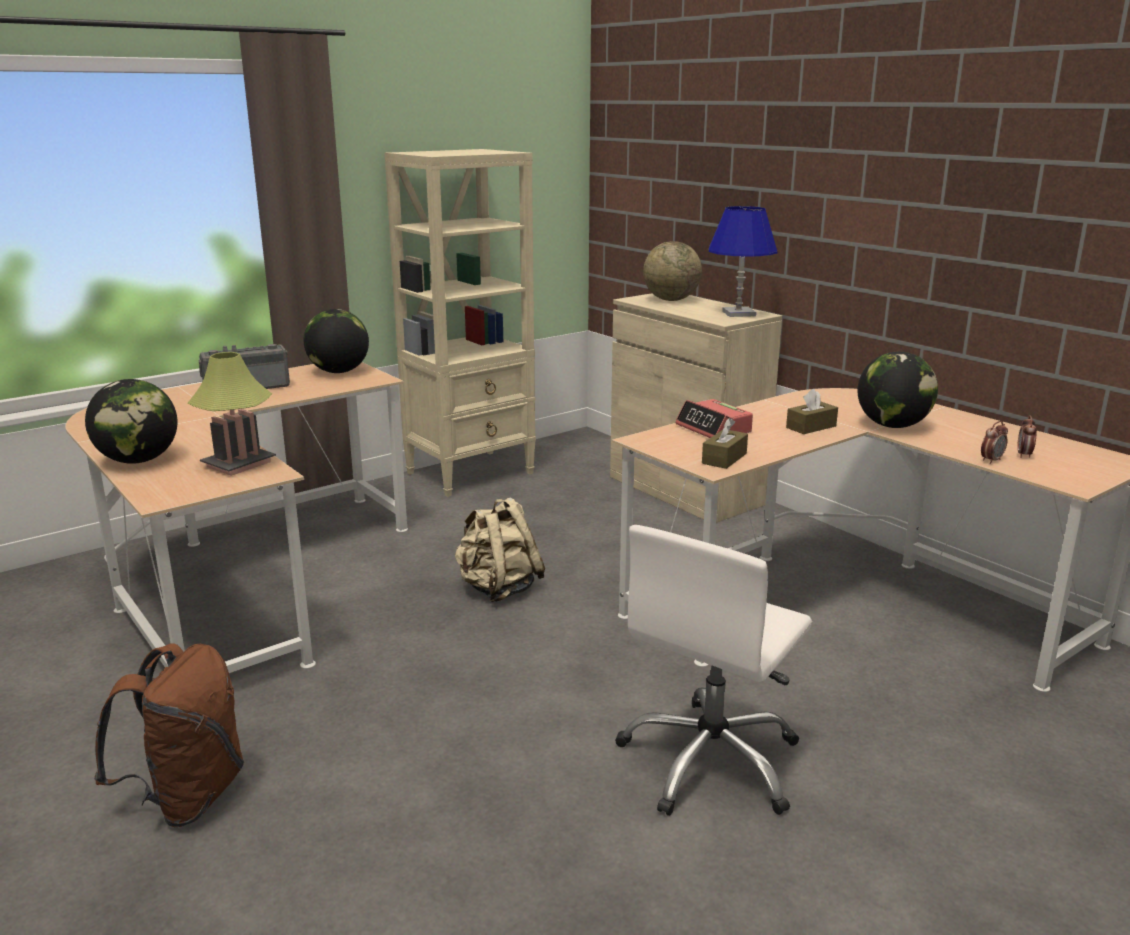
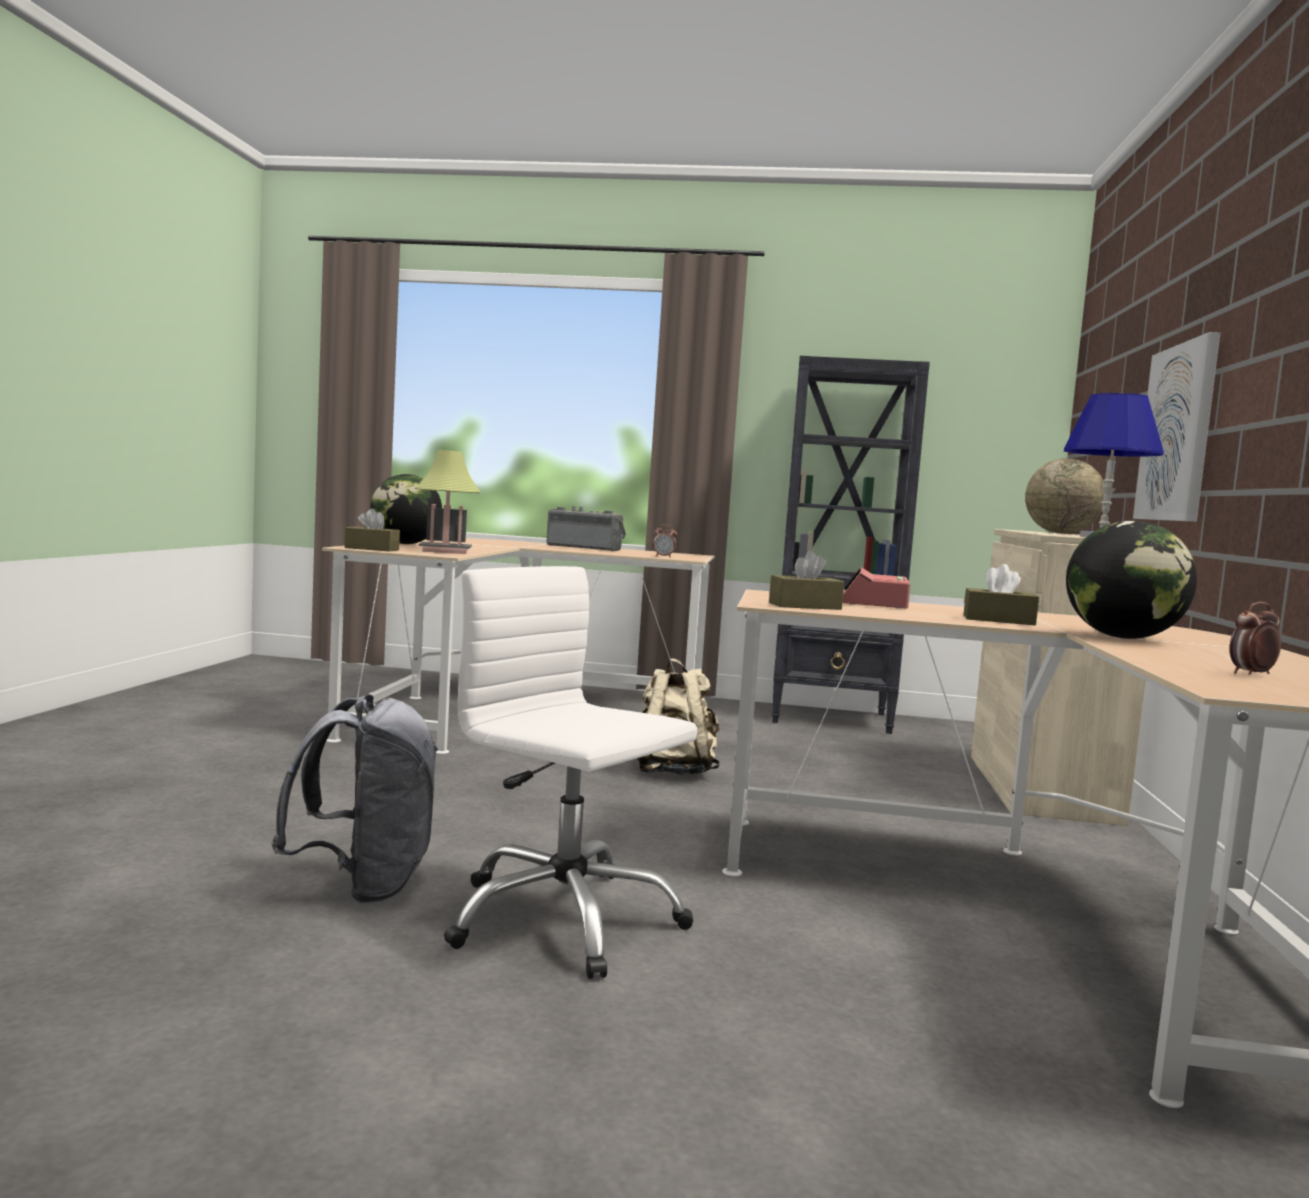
camera: 45 degrees right, 15 degrees down
brown backpack [94,643,244,827] -> none
globe [304,309,369,373] -> none
beige bookcase [384,149,536,497] -> black bookcase [772,356,930,734]
white office chair [615,525,812,816] -> white office chair turned 45 degrees clockwise [444,566,698,979]
alarm clock [981,421,1008,464] -> alarm clock moved to [653,525,677,558]
none -> grey backpack [271,694,438,904]
none -> brown tissue box [344,509,400,552]
none -> picture [1133,332,1220,522]

